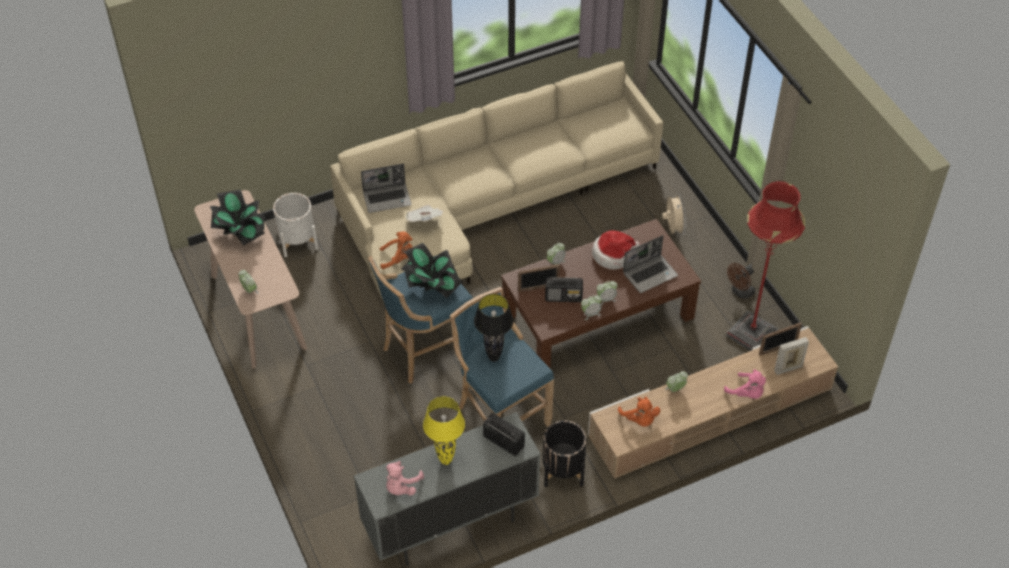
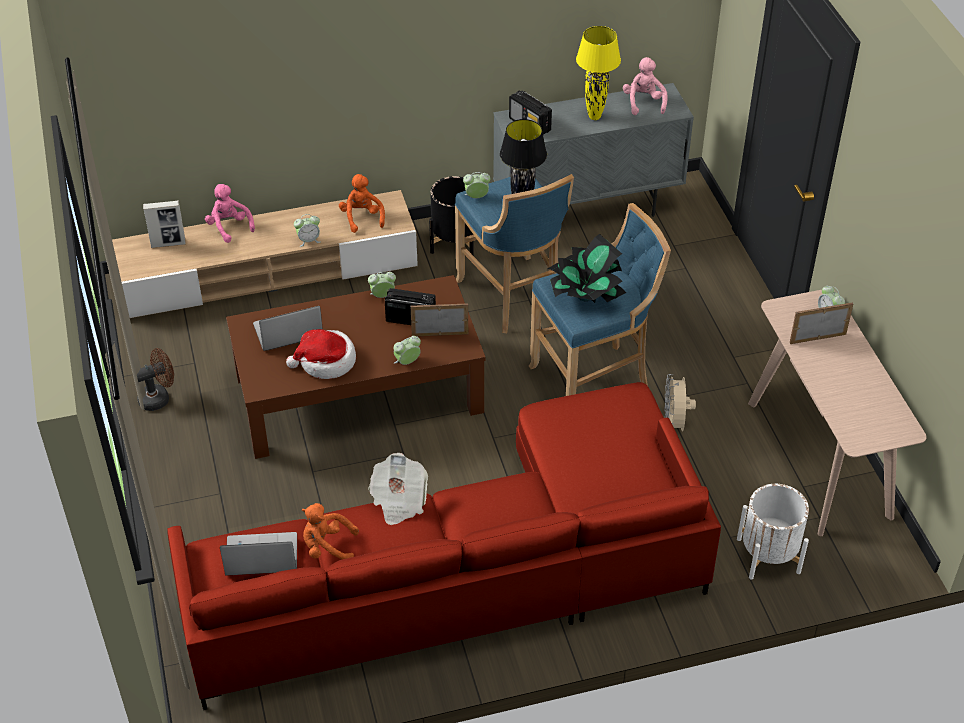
camera: 170 degrees left, 5 degrees down
potted plant [210,190,265,246] -> none
beige sofa [330,61,663,302] -> red sofa [167,382,721,710]
laptop [361,164,411,213] -> laptop moved to [220,532,297,576]
orange plush toy [380,231,413,269] -> orange plush toy moved to [302,503,359,560]
pink plush toy [386,461,424,495] -> pink plush toy turned 45 degrees counterclockwise [623,57,668,115]
newspaper [406,205,443,222] -> newspaper moved to [368,453,428,525]
alarm clock [597,281,618,305] -> alarm clock moved to [463,172,491,198]
beige fan [662,193,687,235] -> beige fan moved to [664,374,696,431]
red floor lamp [726,181,805,351] -> none
picture frame [759,322,802,356] -> picture frame moved to [790,303,853,344]

